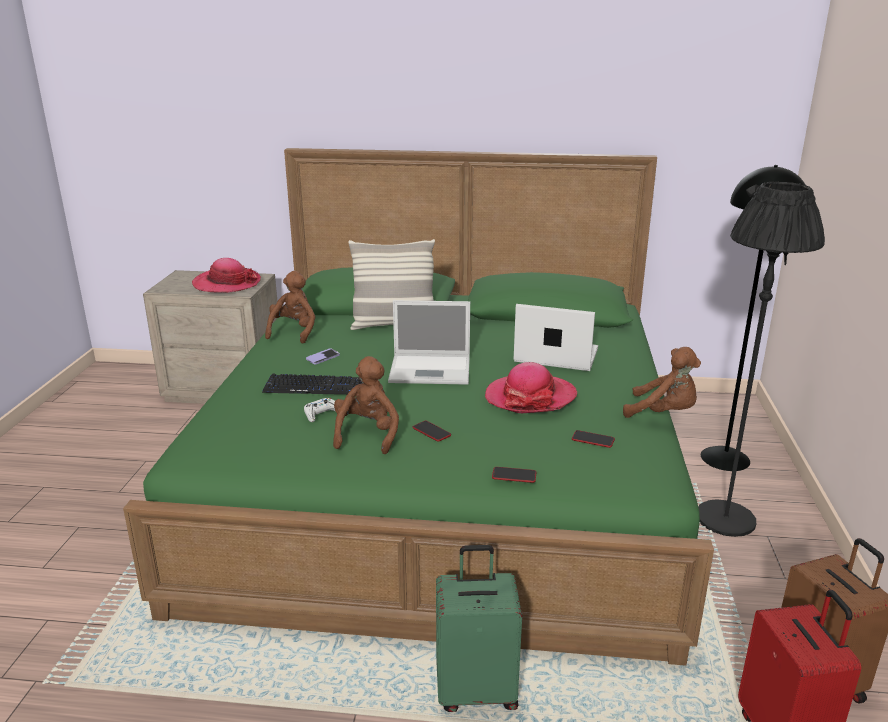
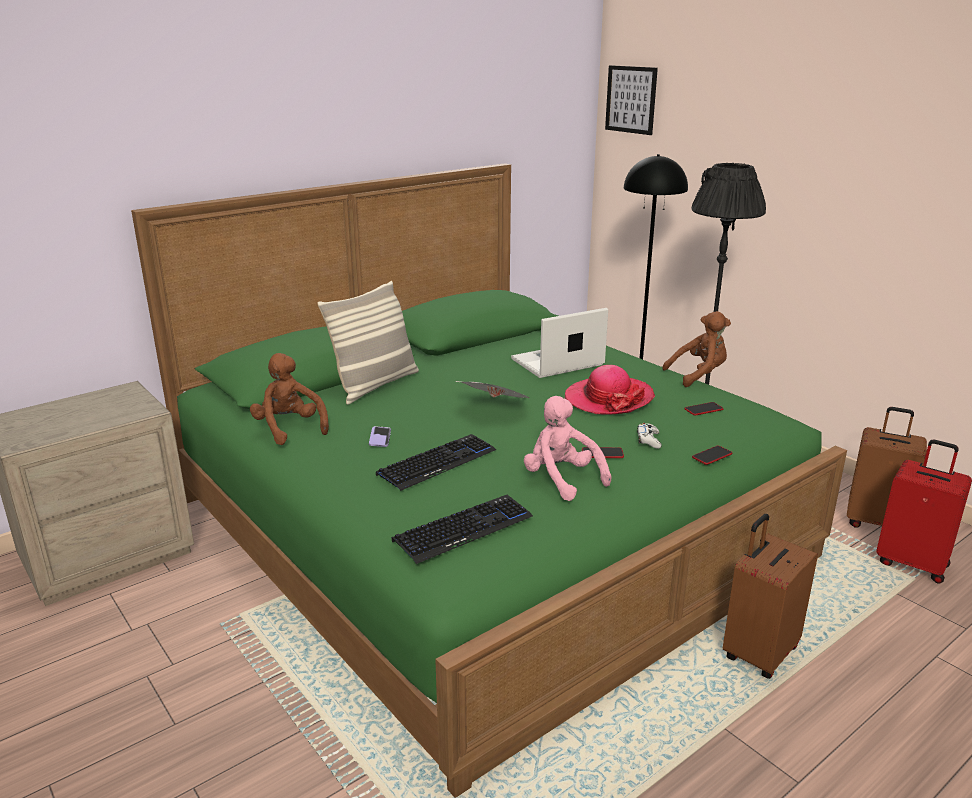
camera: 45 degrees left, 0 degrees up
hat [192,258,261,293] -> none
white game controller [304,398,336,422] -> white game controller moved to [637,423,662,449]
brown plush toy [333,356,399,454] -> pink plush toy [524,396,612,501]
laptop [388,300,470,385] -> newspaper [456,381,530,398]
green suitcase [436,545,522,712] -> brown suitcase [723,514,818,679]
none -> keyboard [392,495,533,564]
none -> picture [605,65,658,135]

